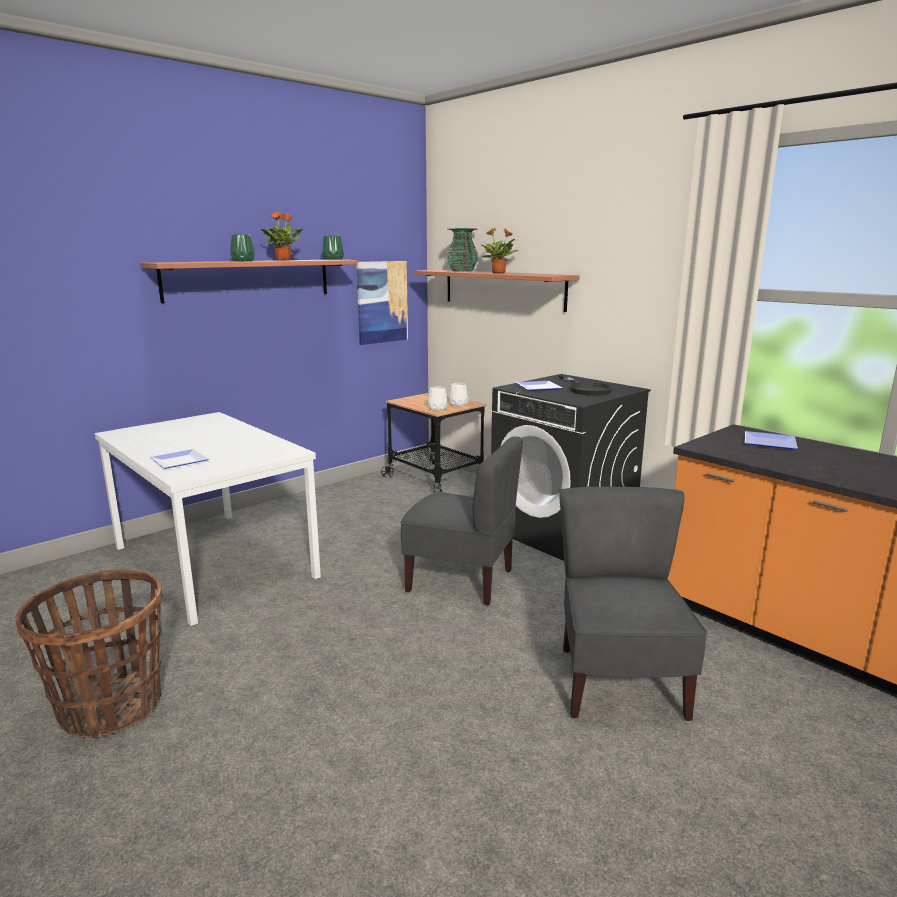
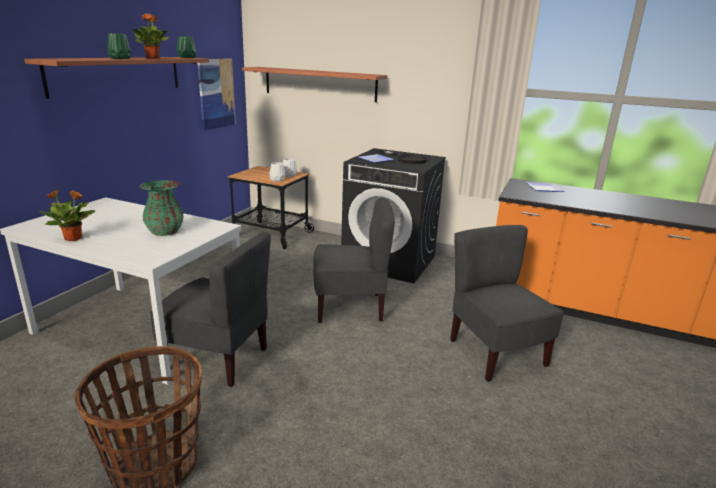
camera: 25 degrees left, 5 degrees up
plate [150,449,209,469] -> none
green vase [447,228,478,271] -> green vase moved to [139,180,184,236]
potted plant [480,228,518,273] -> potted plant moved to [40,189,95,241]
none -> grey chair [150,232,271,387]

